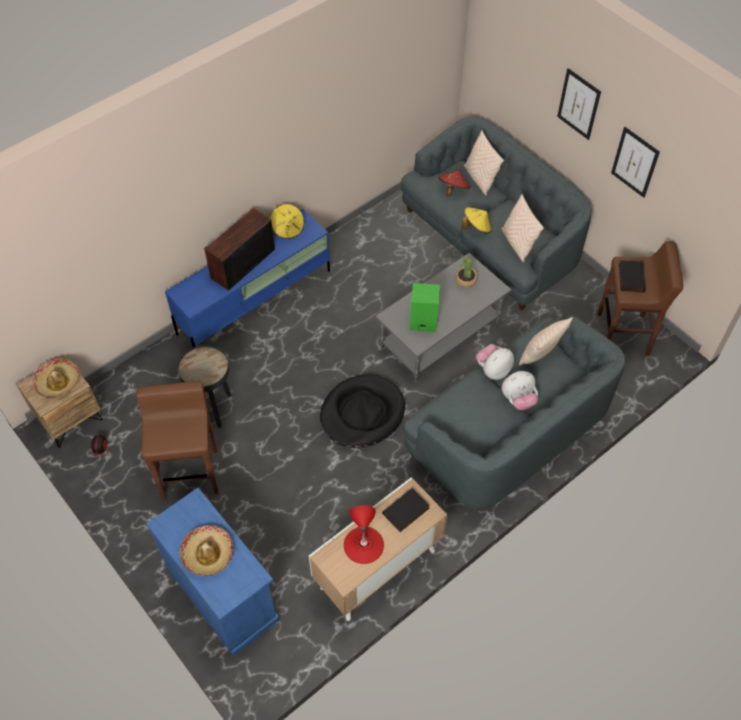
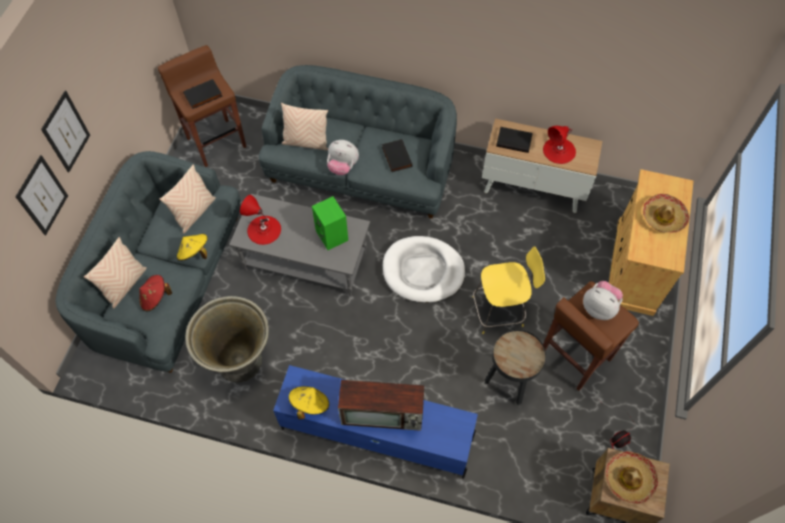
camera: 125 degrees left, 5 degrees up
blue cabinet [146,488,279,656] -> beige cabinet [609,169,694,316]
black dog bed [320,374,405,448] -> white dog bed [383,236,465,303]
potted plant [455,257,478,288] -> red table lamp [240,195,281,245]
plush toy [502,371,538,410] -> plush toy moved to [583,281,623,320]
picture [611,127,660,198] -> picture moved to [15,155,68,235]
none -> grey planter [185,296,269,382]
none -> black book [382,139,413,172]
none -> yellow stool [473,246,545,334]

